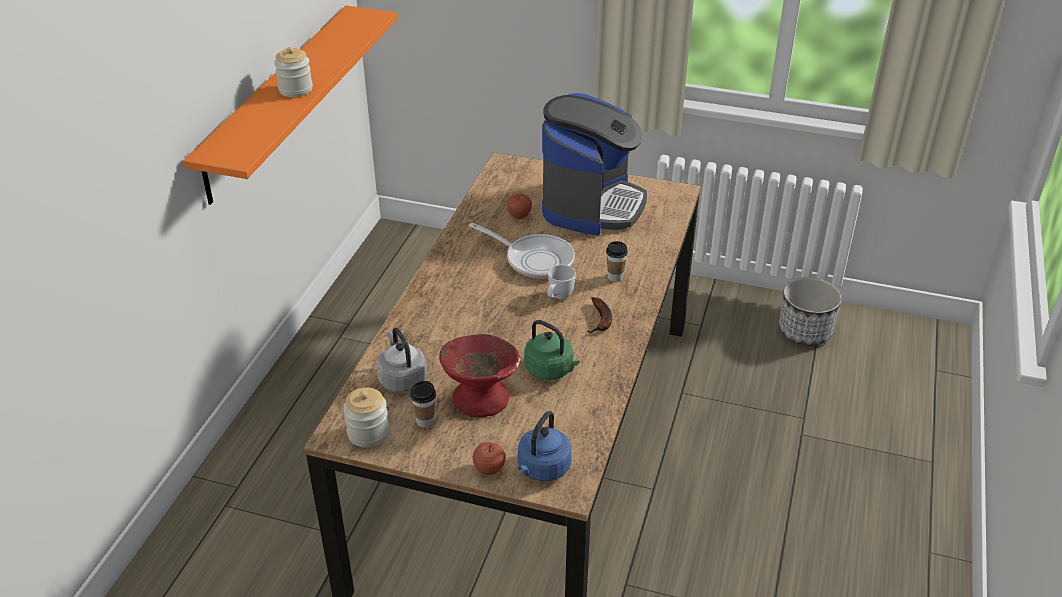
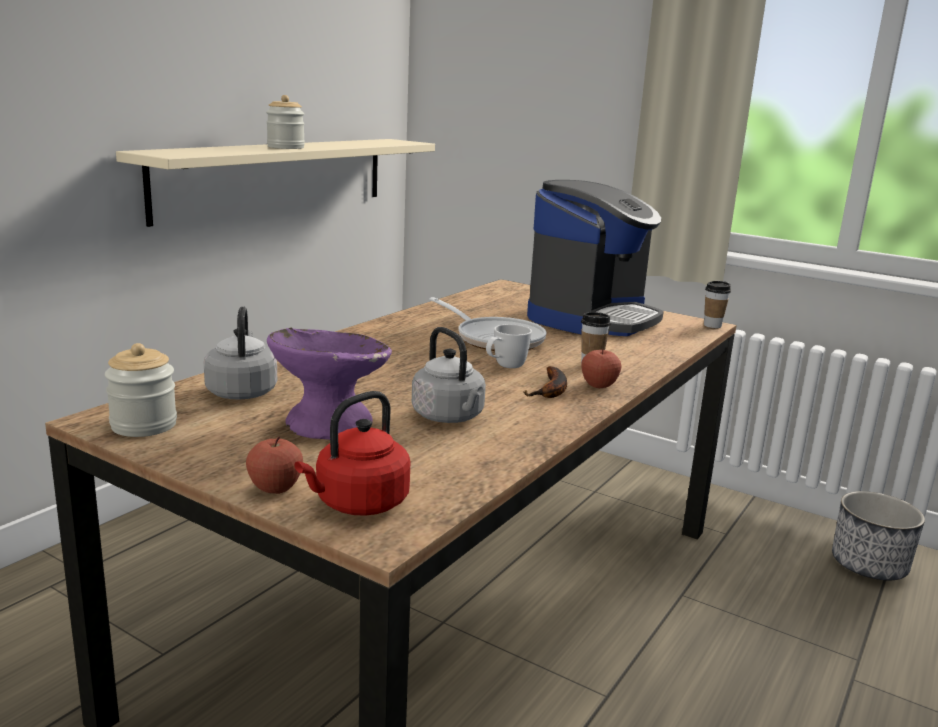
camera: 15 degrees right, 20 degrees down
orange shelf [183,5,398,205] -> beige shelf [116,139,435,227]
cup [410,381,436,428] -> cup moved to [704,281,731,328]
red bowl [439,334,520,418] -> purple bowl [267,327,392,440]
apple [507,194,532,219] -> apple moved to [581,349,621,388]
blue kettle [518,411,572,481] -> red kettle [295,391,411,516]
green kettle [524,320,580,380] -> grey kettle [412,327,486,423]

